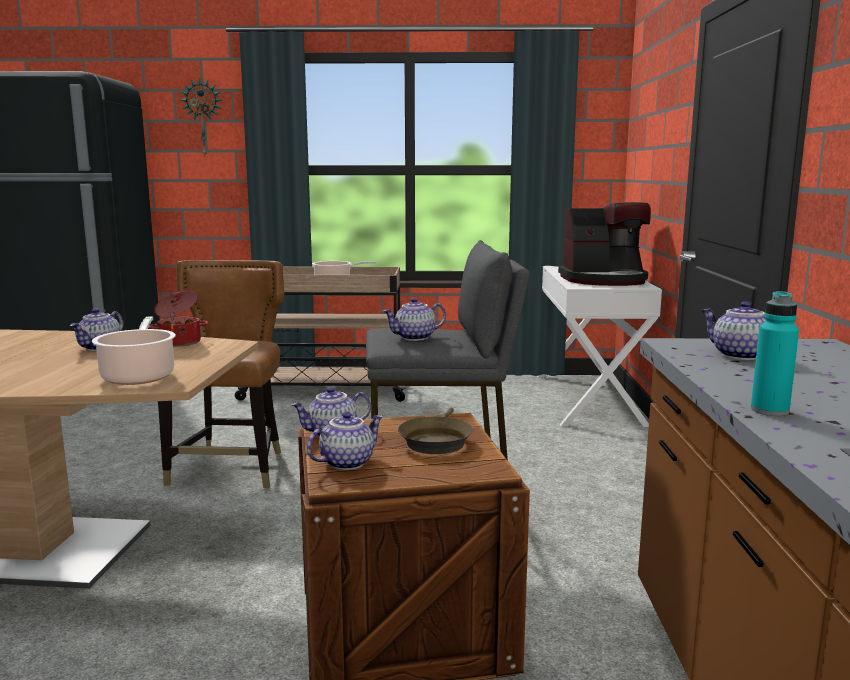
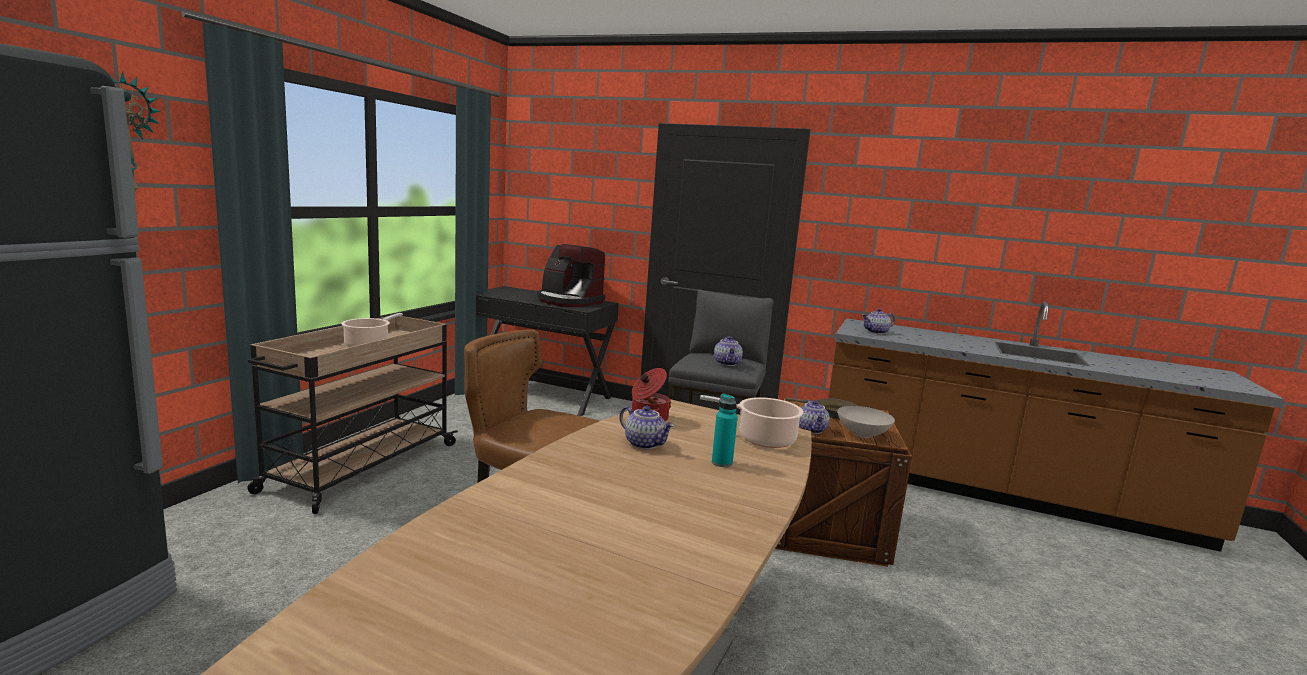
camera: 70 degrees left, 0 degrees up
teapot [307,412,384,470] -> white bowl [837,406,895,438]
white desk [537,266,662,427] -> black desk [476,286,619,416]
coffee machine [558,202,651,286] -> coffee machine turned 105 degrees clockwise [537,244,606,307]
turquoise bottle [751,291,799,416] -> turquoise bottle moved to [712,394,738,467]

